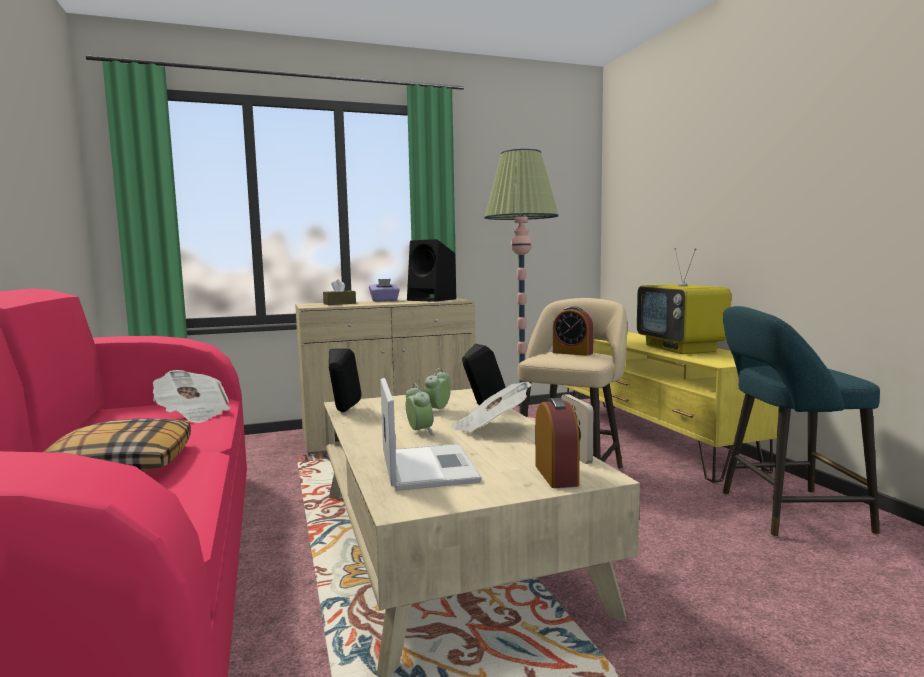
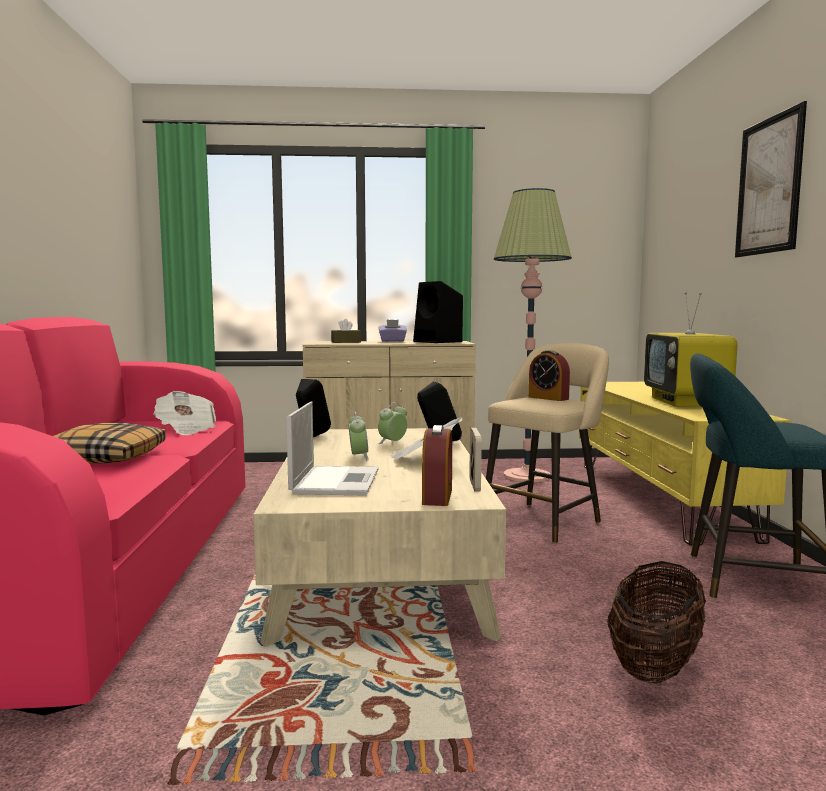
camera: 15 degrees right, 0 degrees up
none -> basket [607,561,706,684]
none -> picture [735,101,807,257]

